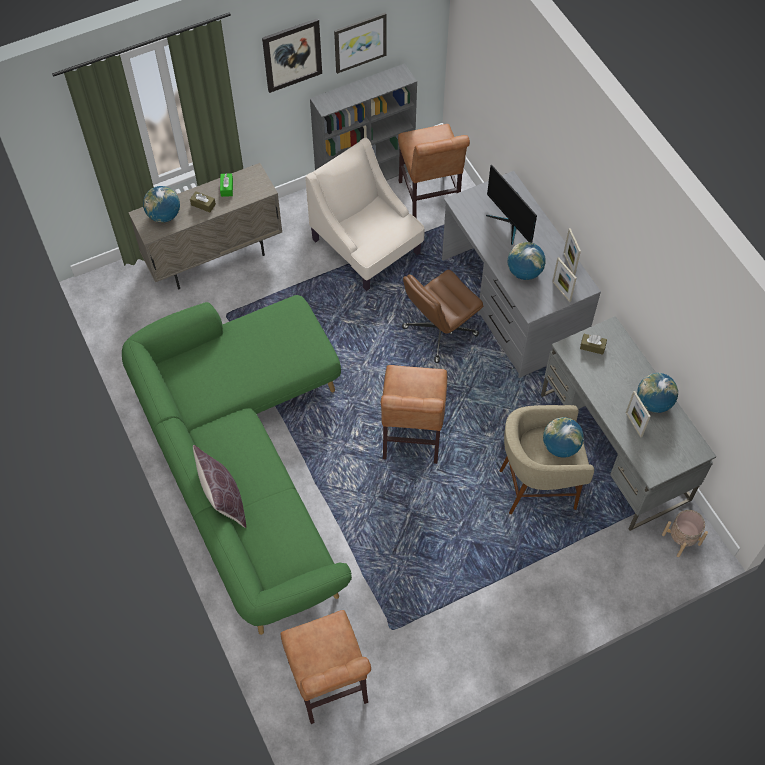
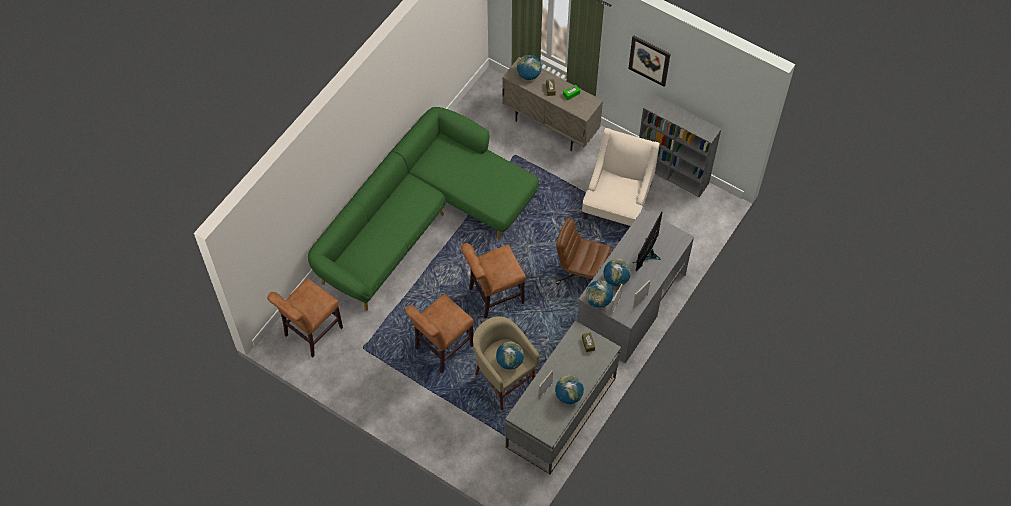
camera: 60 degrees right, 0 degrees up
brown pillow [193,445,246,528] -> none
picture [334,12,387,74] -> none
brown chair [398,124,470,219] -> brown chair moved to [405,294,474,373]
beige planter [662,510,708,557] -> none
none -> globe [586,280,613,308]

